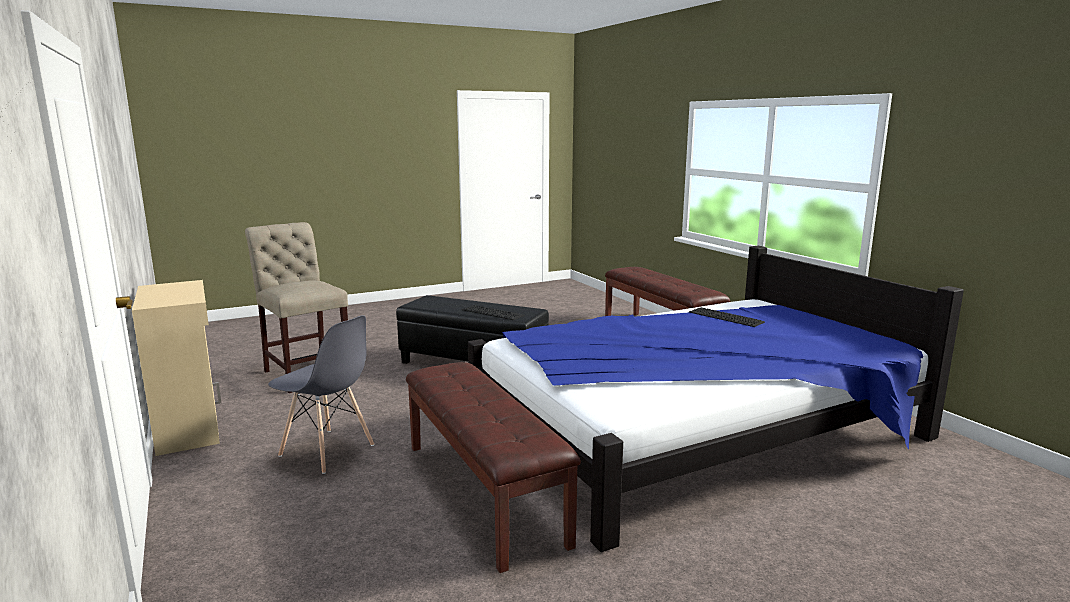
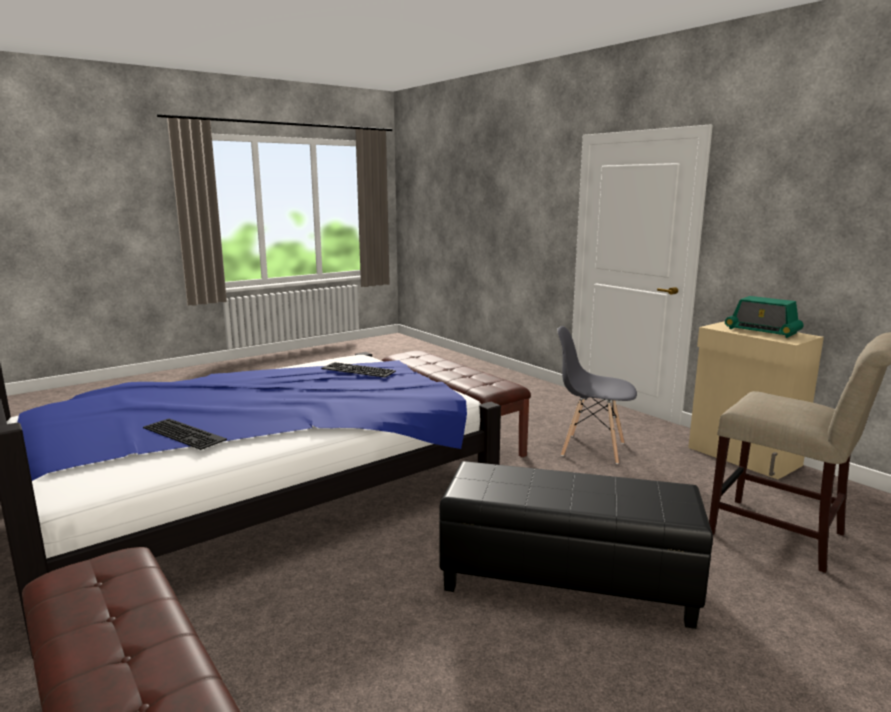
camera: 170 degrees right, 0 degrees up
keyboard [462,305,525,320] -> keyboard moved to [321,362,396,377]
none -> radio [725,296,804,338]

